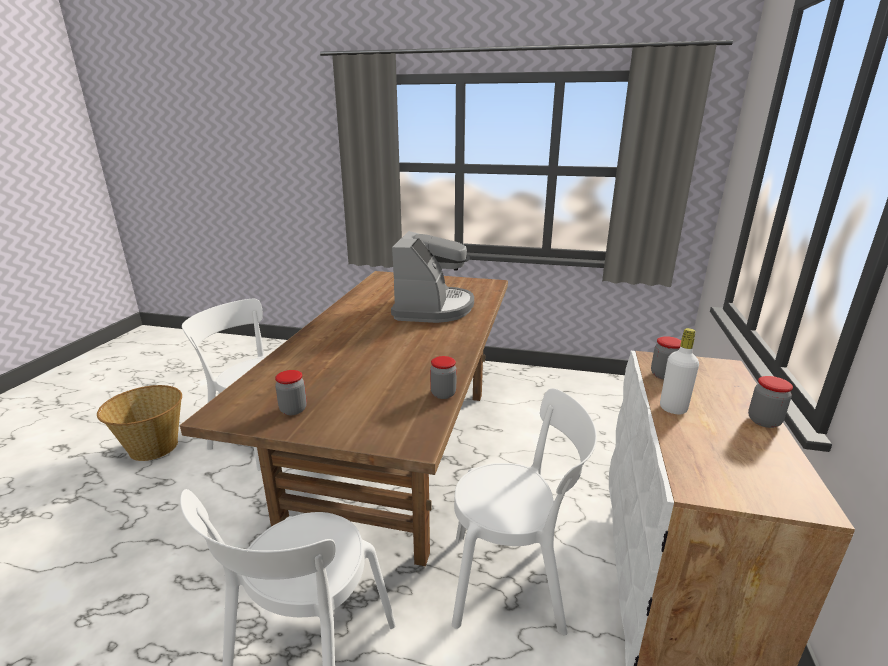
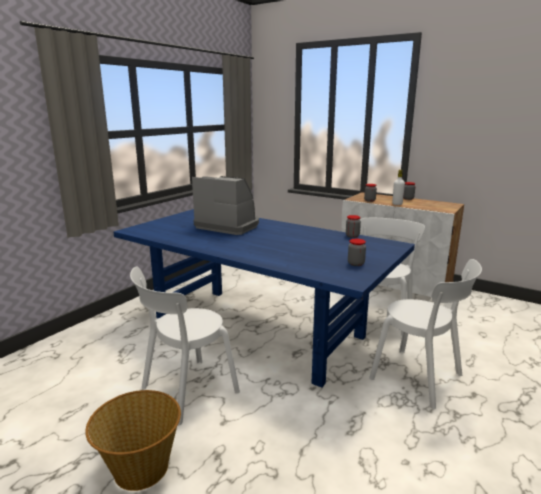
camera: 70 degrees left, 5 degrees down
brown dining table [180,271,508,566] -> blue dining table [114,209,415,388]

